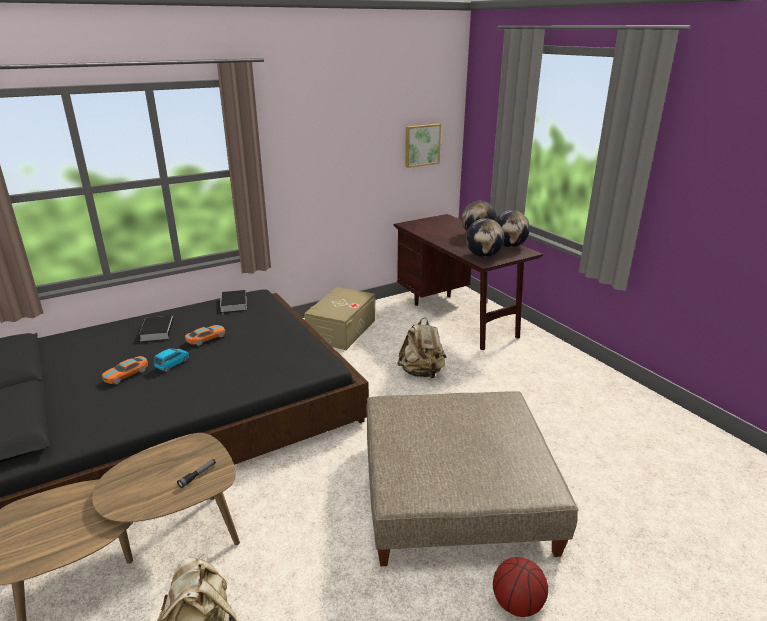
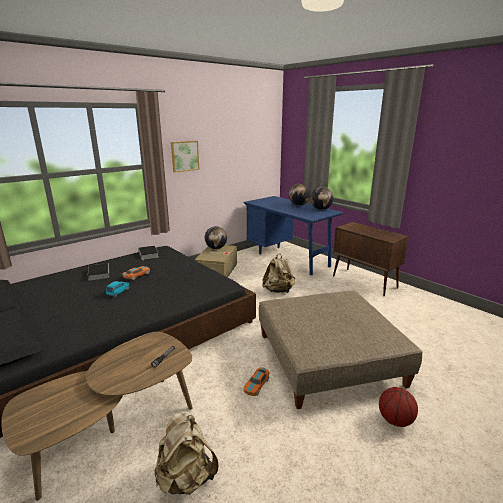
camera: 10 degrees left, 5 degrees down
toy car [102,356,148,384] -> toy car moved to [243,367,270,396]
brown desk [394,214,543,350] -> blue desk [244,196,343,275]
picture [405,124,441,168] -> picture moved to [171,141,199,173]
globe [466,218,504,257] -> globe moved to [204,226,227,249]
none -> brown cabinet [333,222,409,296]

